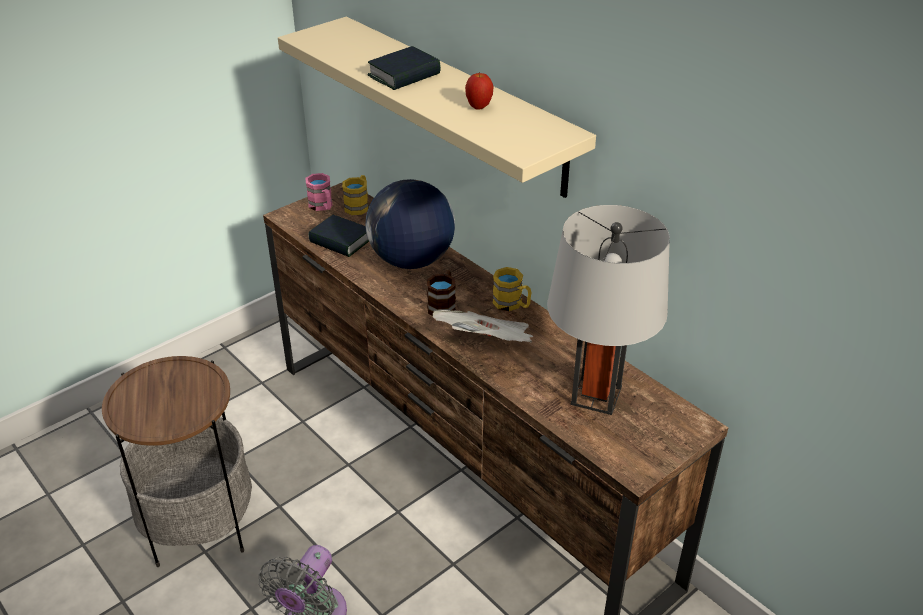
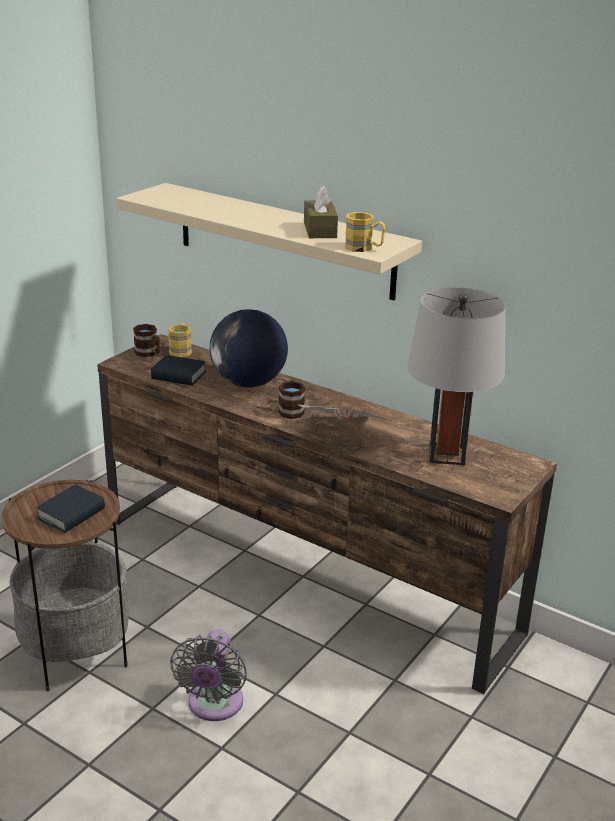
camera: 15 degrees left, 10 degrees down
pink mug [306,173,333,211] -> brown mug [133,324,160,357]
book [367,46,441,90] -> book moved to [37,484,105,533]
apple [465,72,494,110] -> brown tissue box [304,186,338,238]
yellow mug [493,267,531,311] -> yellow mug moved to [345,212,385,252]

